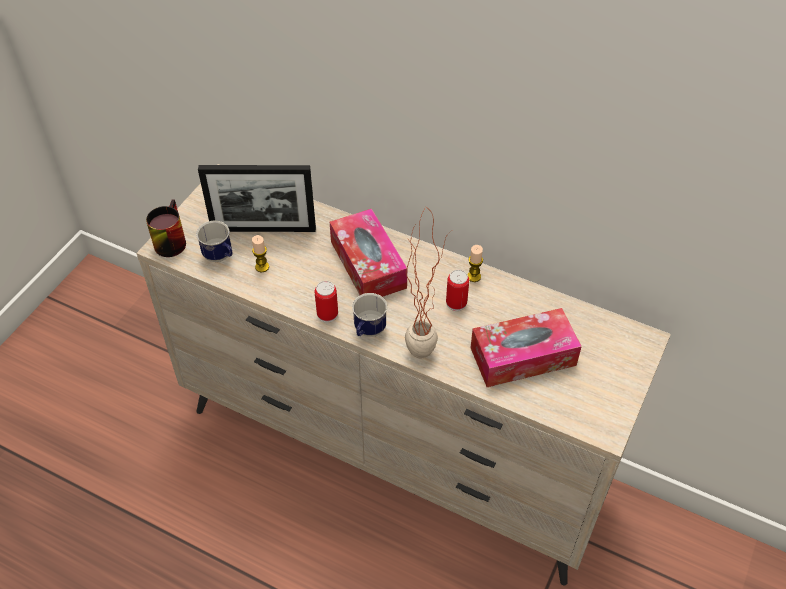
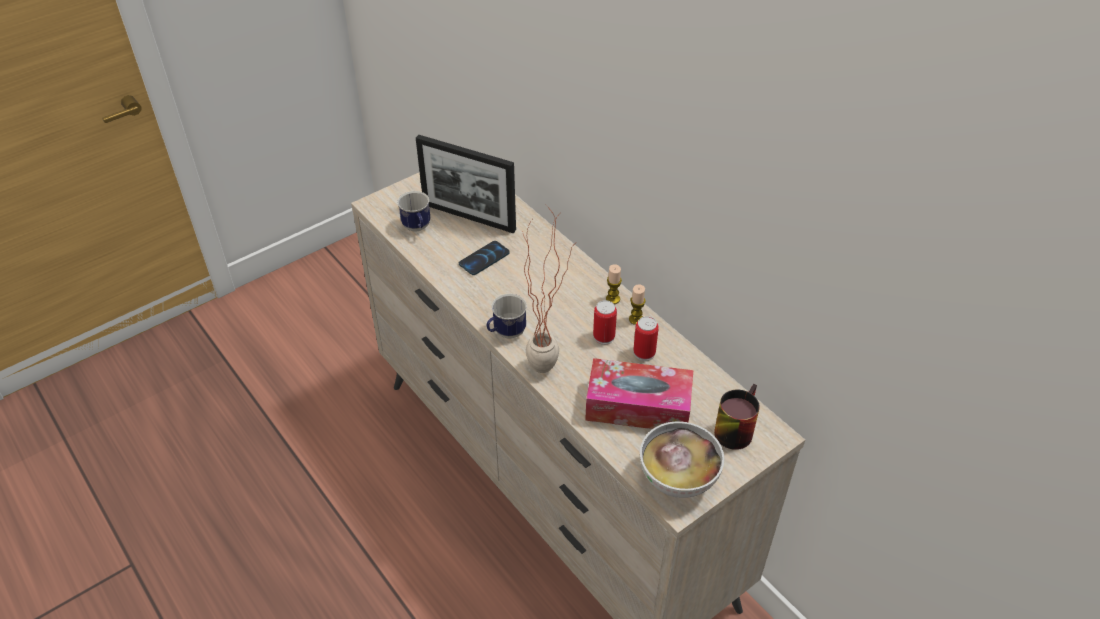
camera: 25 degrees right, 5 degrees down
mug [146,199,186,257] -> mug moved to [714,384,760,450]
candle [252,235,269,272] -> candle moved to [606,264,622,304]
can [315,281,338,323] -> can moved to [633,316,659,361]
tissue box [330,209,407,297] -> none
none -> phone [459,241,510,275]
none -> bowl [640,421,724,498]

